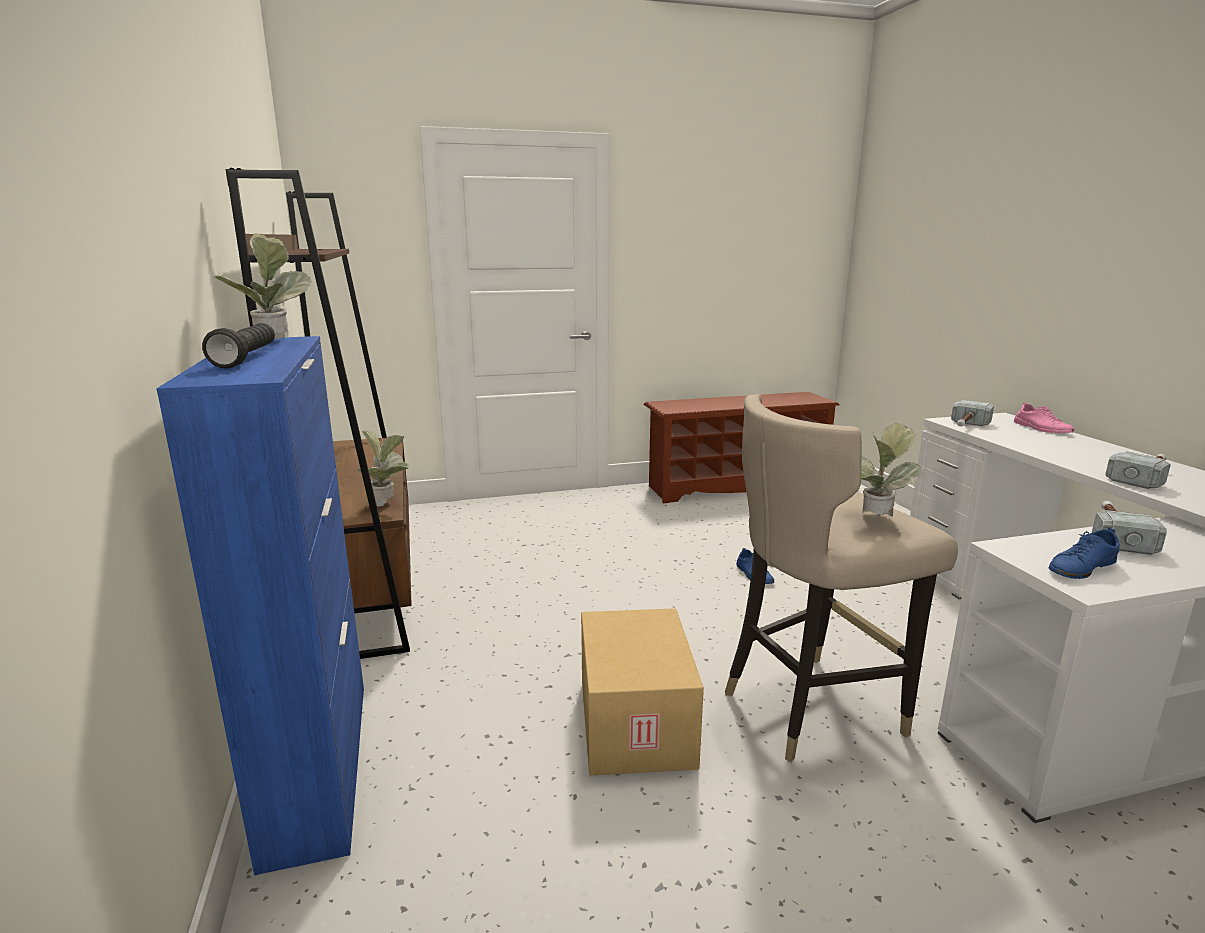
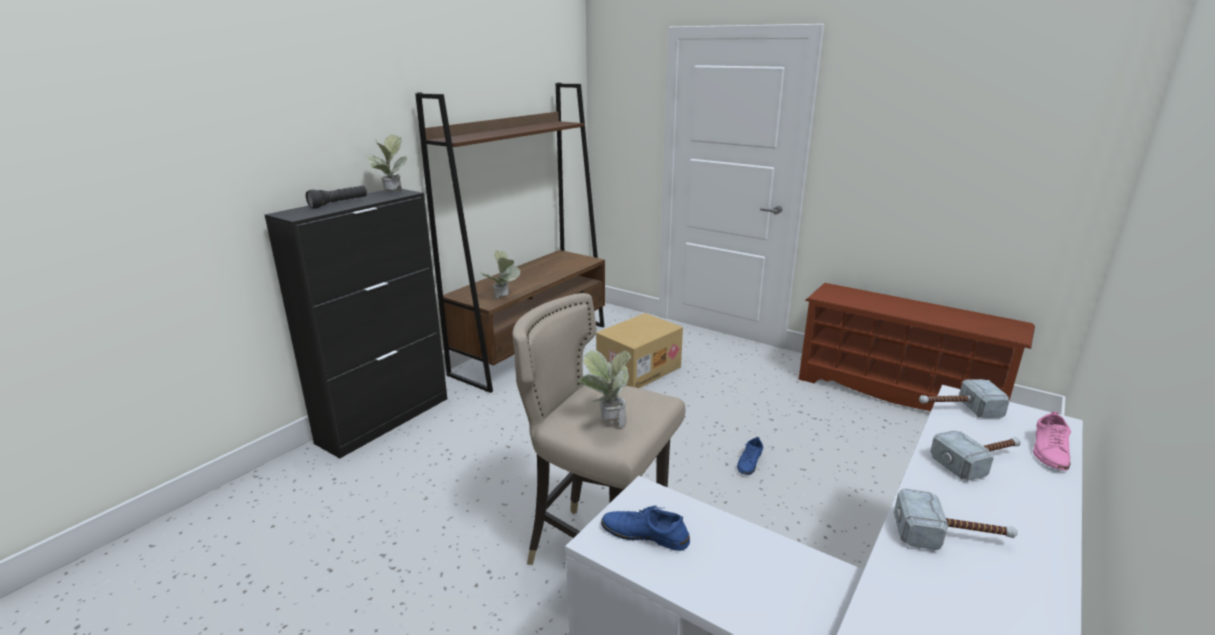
camera: 50 degrees right, 5 degrees up
blue cabinet [156,336,364,875] -> black cabinet [265,189,447,458]
cardboard box [581,608,704,775] -> cardboard box moved to [596,313,683,388]
hammer [1092,501,1167,555] -> hammer moved to [930,430,1021,480]

